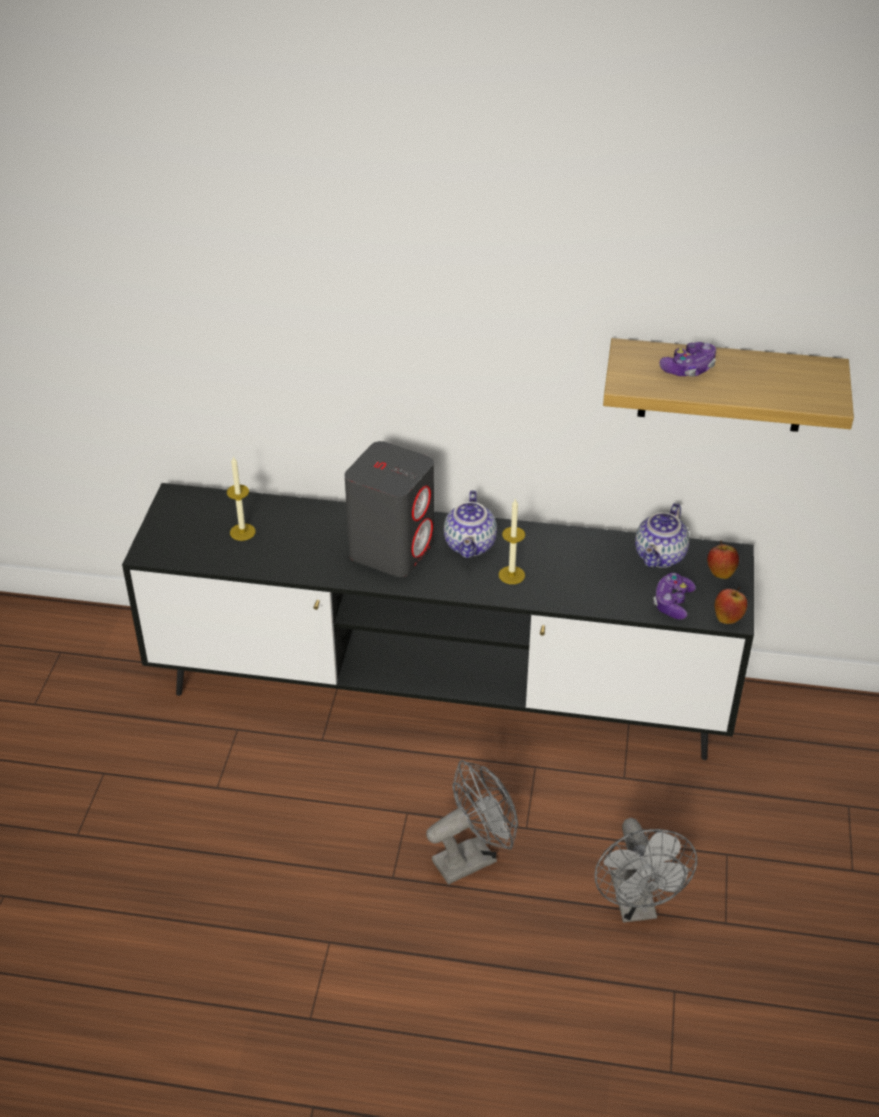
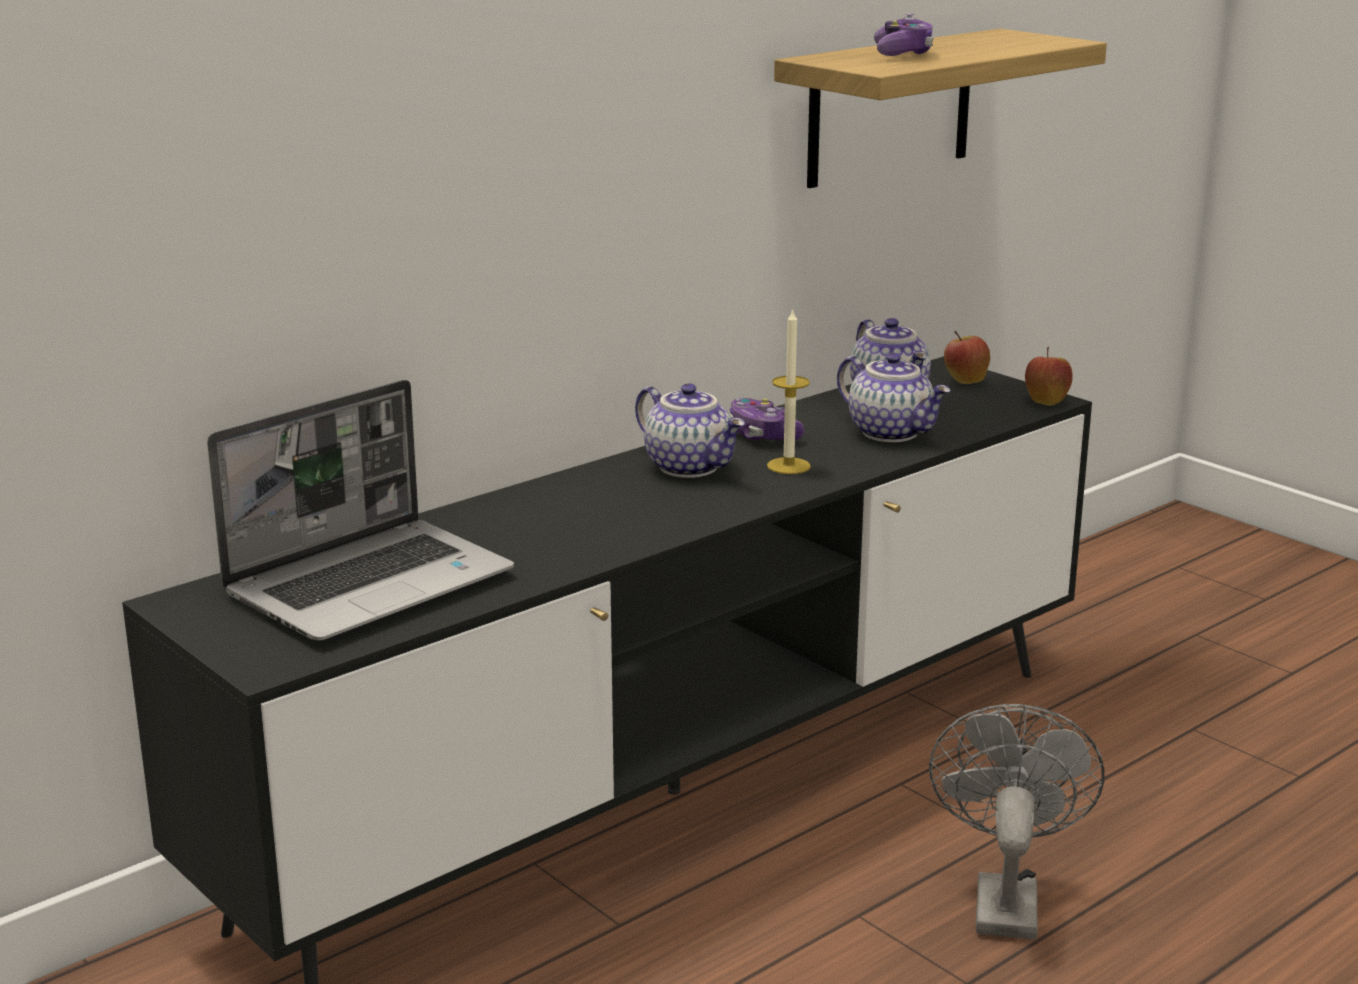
camera: 50 degrees left, 20 degrees down
candle [227,456,256,541] -> laptop [207,380,514,640]
grey speaker [345,441,434,577] -> none
grey fan [595,818,697,923] -> none
game controller [653,573,696,620] -> game controller moved to [729,398,804,440]
none -> teapot [837,353,950,442]

